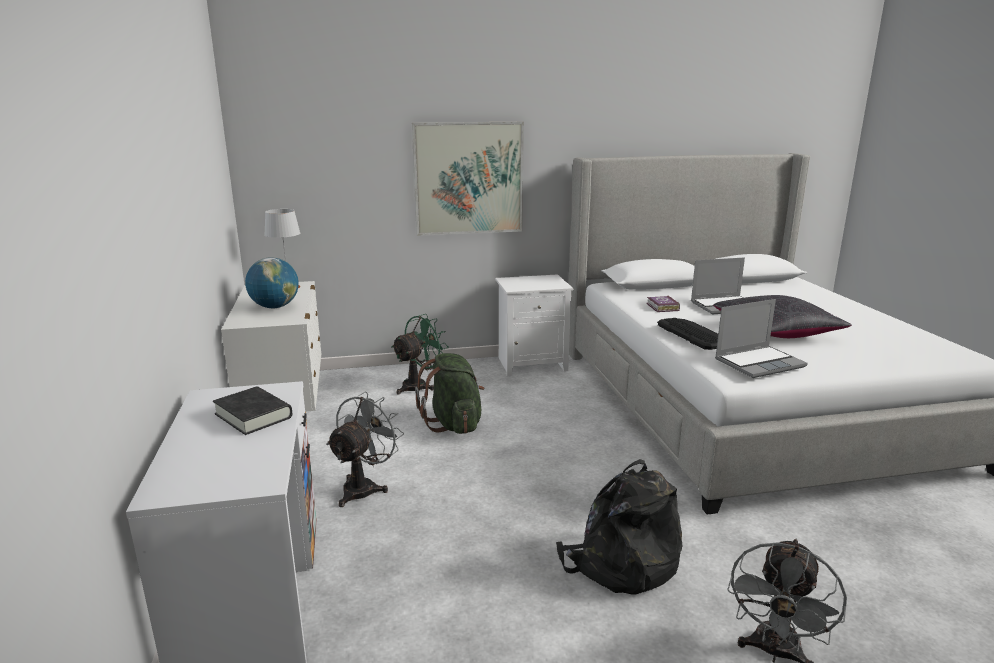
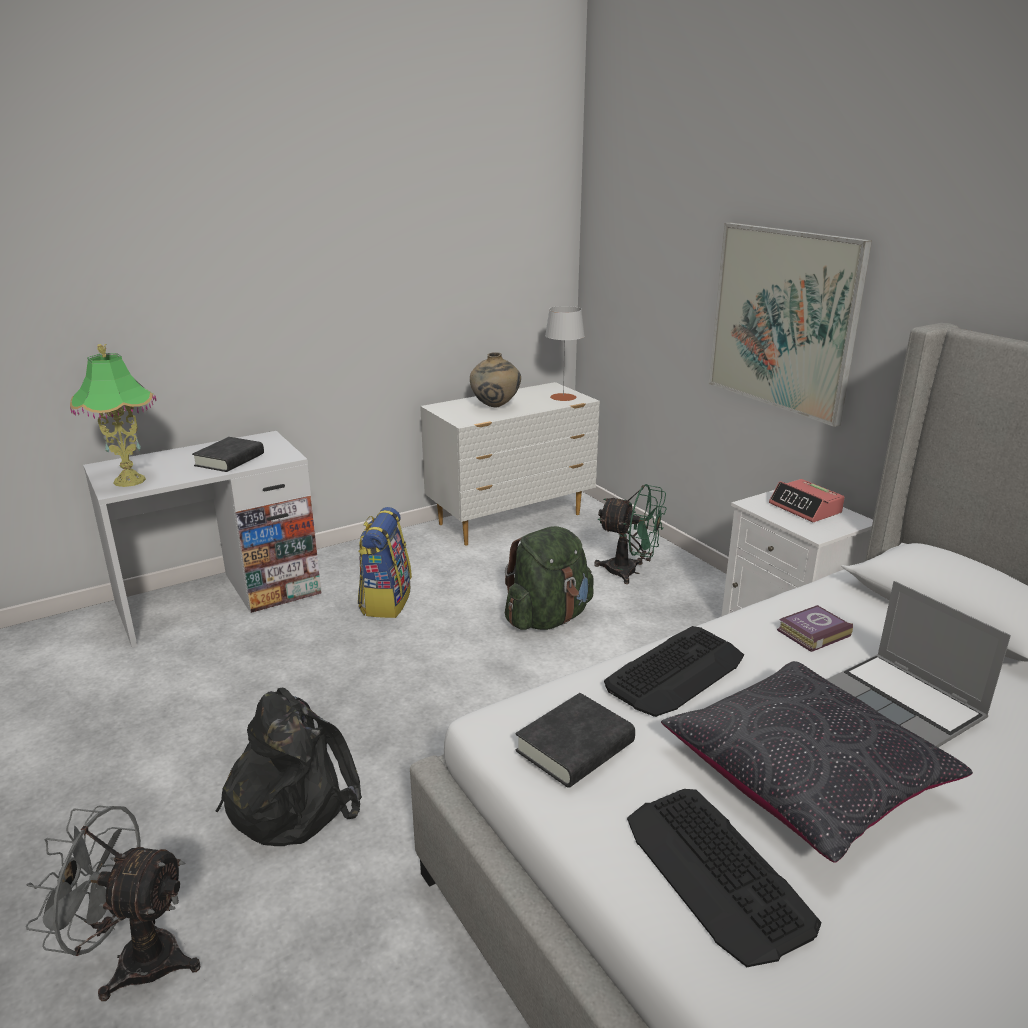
camera: 70 degrees right, 5 degrees up
globe [245,257,299,309] -> beige vase [470,352,521,408]
grey fan [326,391,404,507] -> backpack [358,507,412,618]
laptop [715,299,808,378] -> black book [516,693,635,788]
none -> table lamp [70,344,156,487]
none -> keyboard [627,789,821,967]
none -> alarm clock [769,479,845,522]

